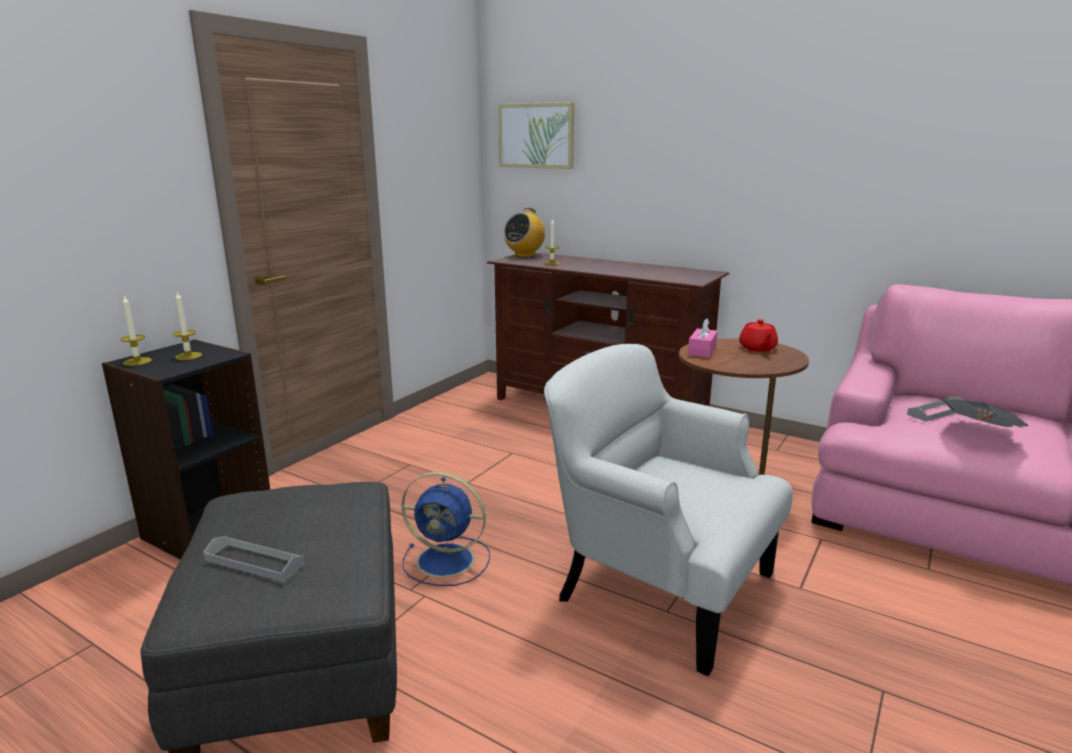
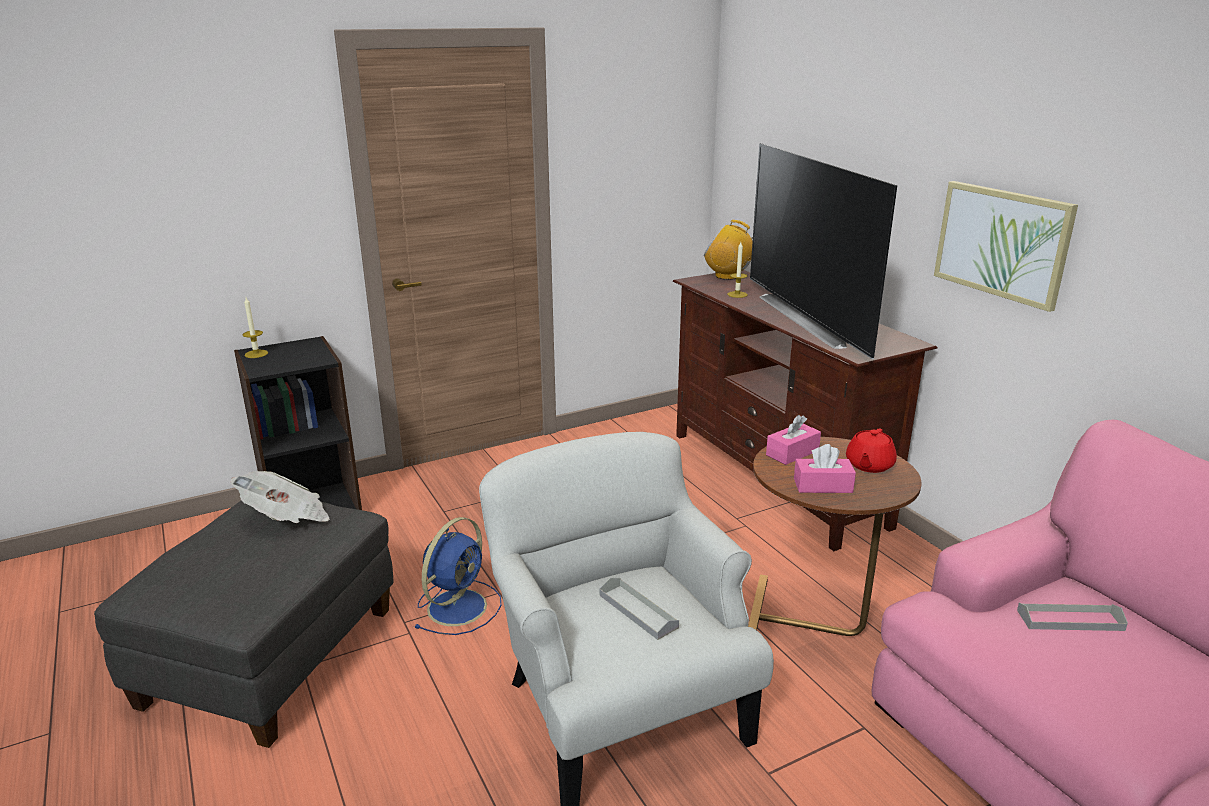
camera: 30 degrees right, 5 degrees up
candle [173,292,202,360] -> none
grey tray [203,536,305,582] -> grey tray moved to [599,578,679,640]
blue fan [401,472,490,586] -> blue fan turned 105 degrees counterclockwise [414,517,501,635]
picture [498,102,574,169] -> picture moved to [934,181,1078,312]
radio [504,207,545,258] -> radio turned 45 degrees clockwise [704,220,753,280]
newspaper [940,399,1028,428] -> newspaper moved to [230,471,330,523]
none -> television [750,143,897,359]
none -> pink tissue box [794,444,856,493]

